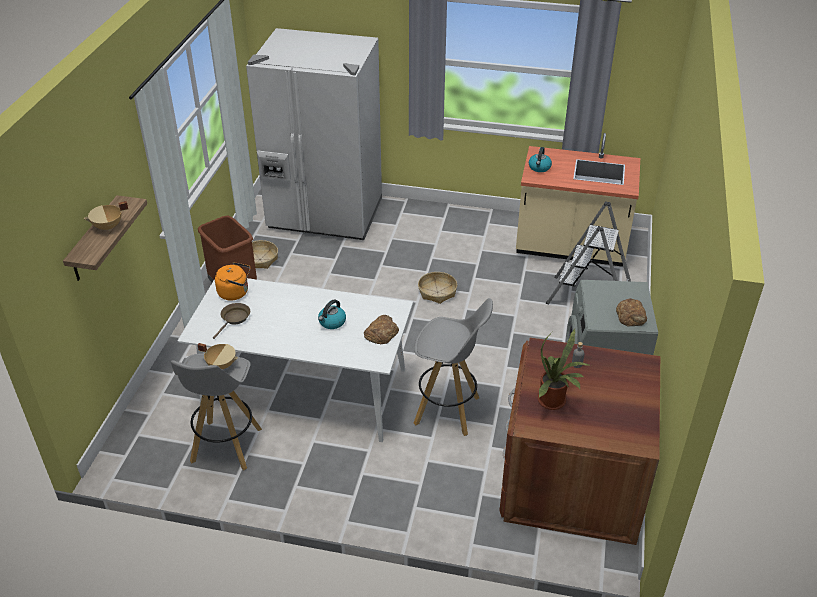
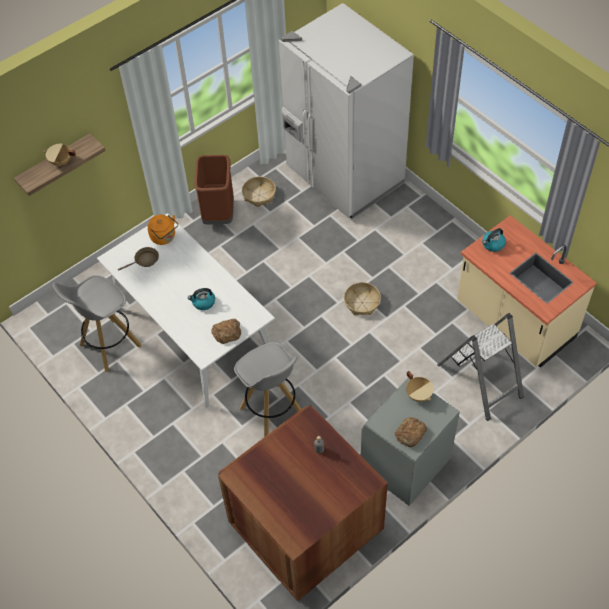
camera: 40 degrees right, 15 degrees up
beige cooking pot [198,343,238,369] -> beige cooking pot moved to [406,371,434,402]
potted plant [538,329,589,410] -> none

